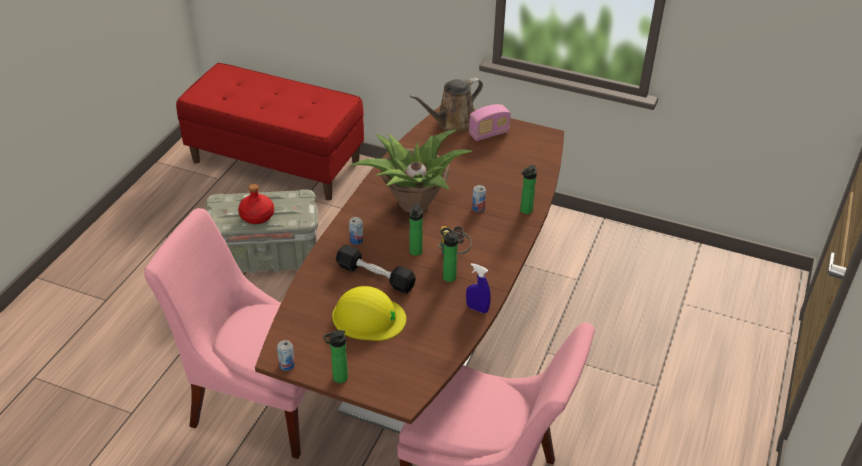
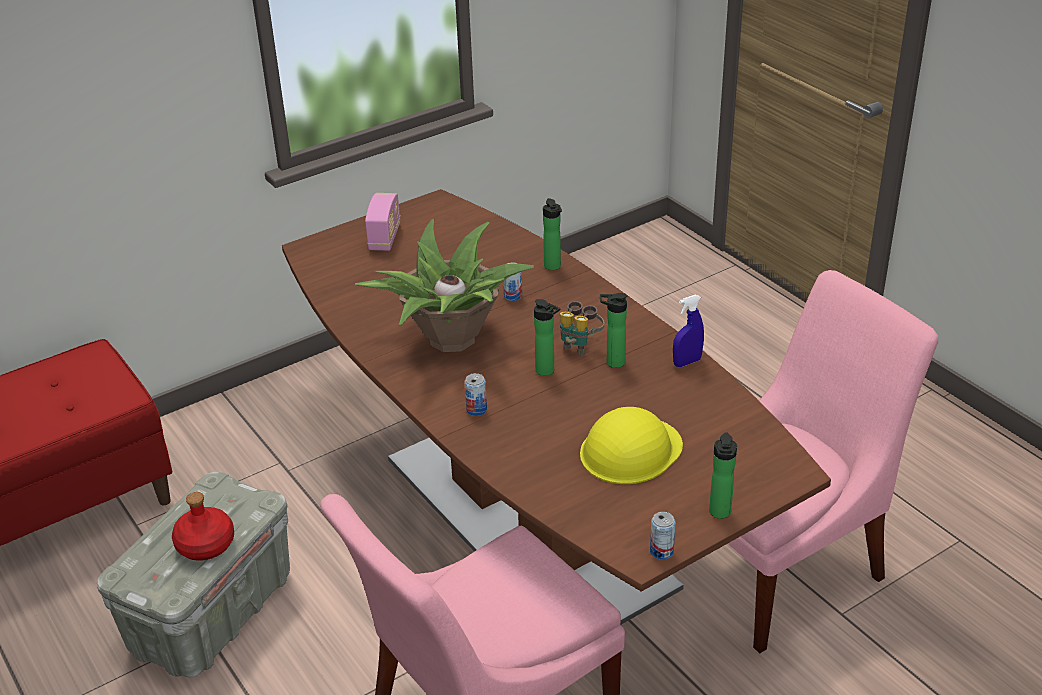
camera: 55 degrees left, 5 degrees down
black dumbbell [336,245,416,294] -> none
brown watering can [410,77,483,131] -> none

